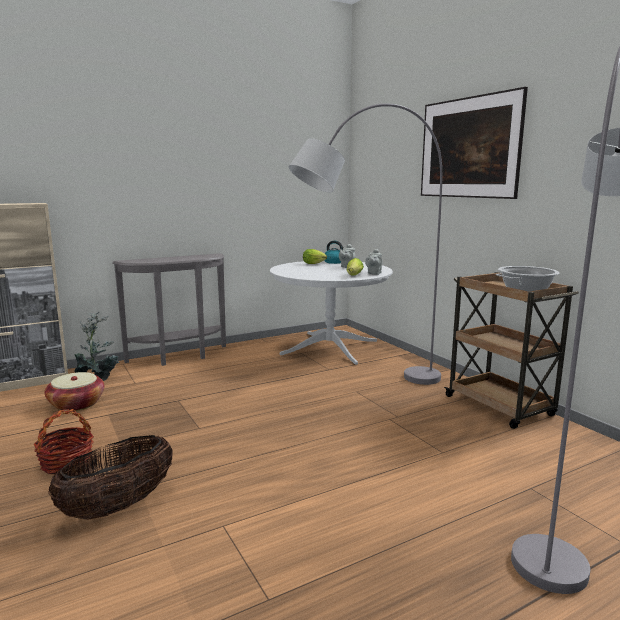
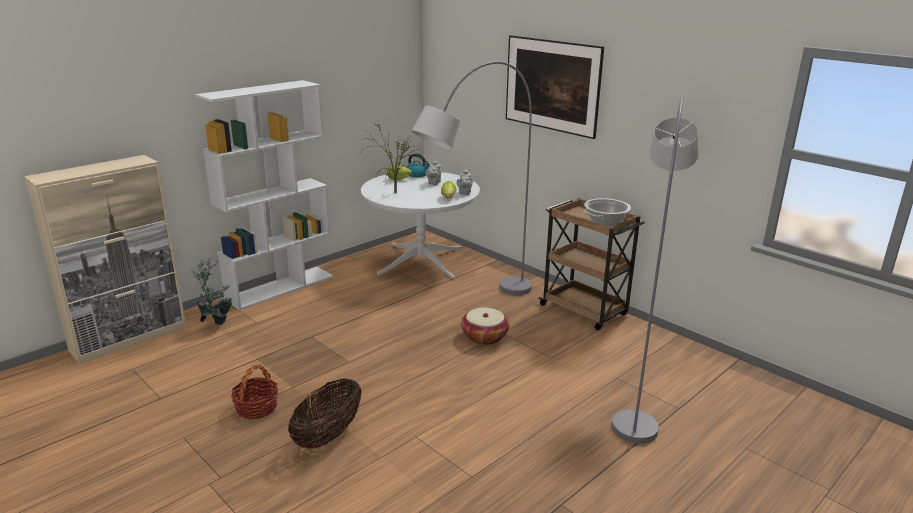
camera: 15 degrees left, 10 degrees up
basket [45,372,104,411] -> basket moved to [461,308,510,345]
grey console table [112,253,226,366] -> white bookcase [195,80,333,310]
none -> potted plant [359,123,424,193]

